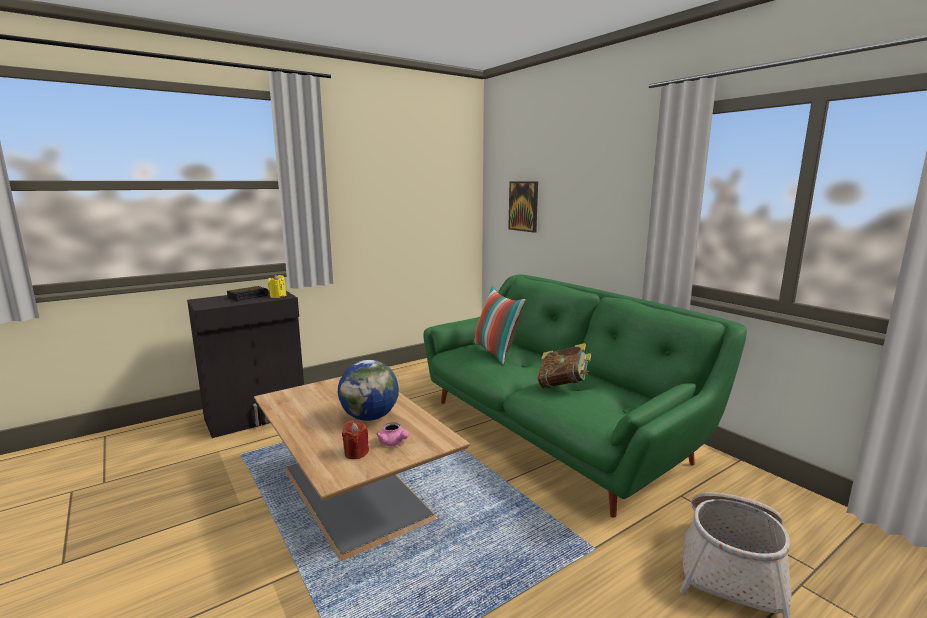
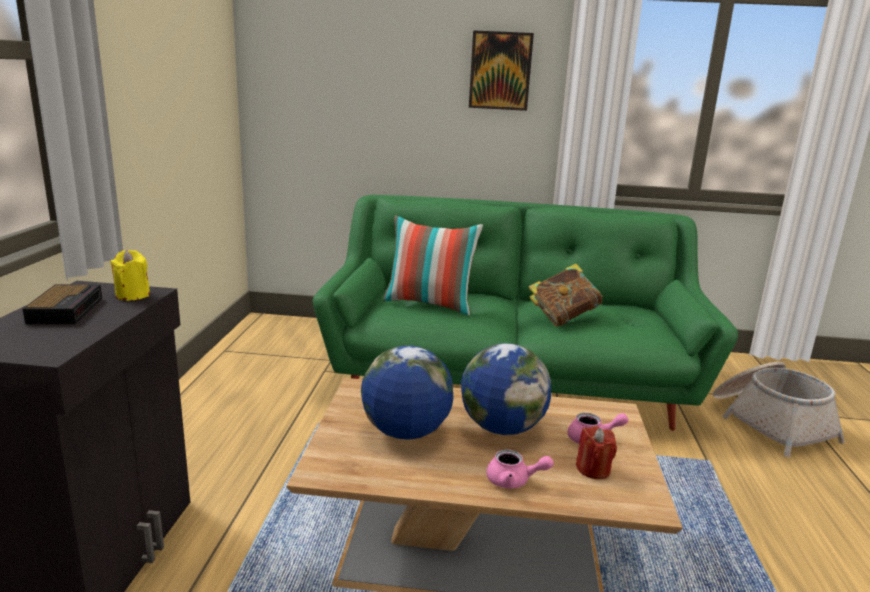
camera: 50 degrees left, 5 degrees up
picture [508,182,538,233] -> picture moved to [469,30,534,111]
none -> globe [361,345,453,440]
none -> pink teapot [486,450,554,488]

